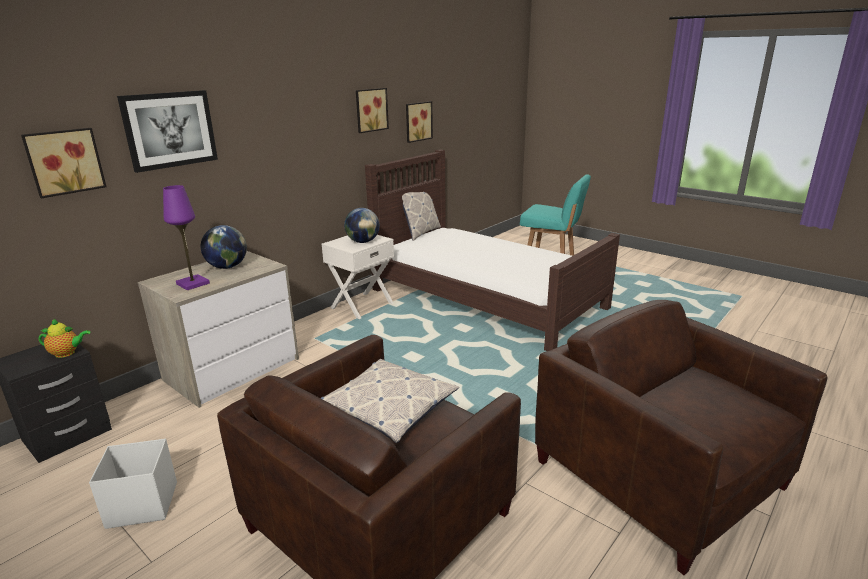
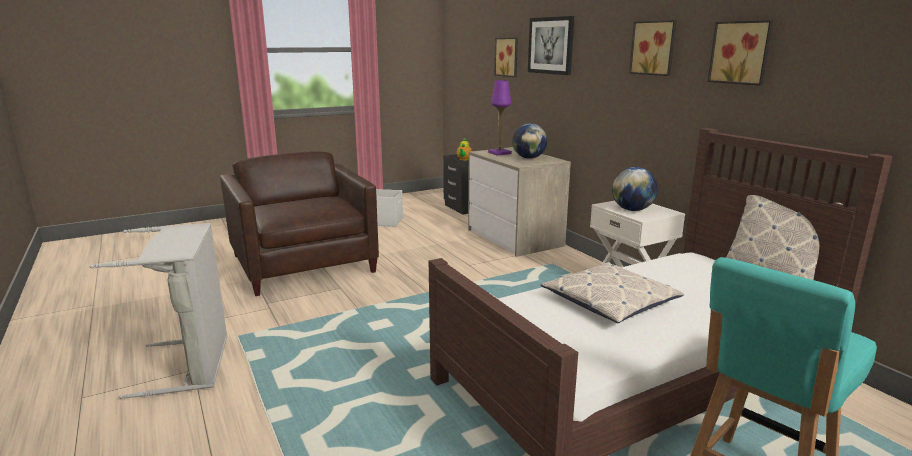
camera: 110 degrees right, 5 degrees down
pillow [321,359,459,443] -> pillow moved to [540,262,685,323]
picture [406,101,433,143] -> picture moved to [629,20,677,76]
brown armchair [535,300,828,575] -> grey laundry basket [90,223,227,399]

